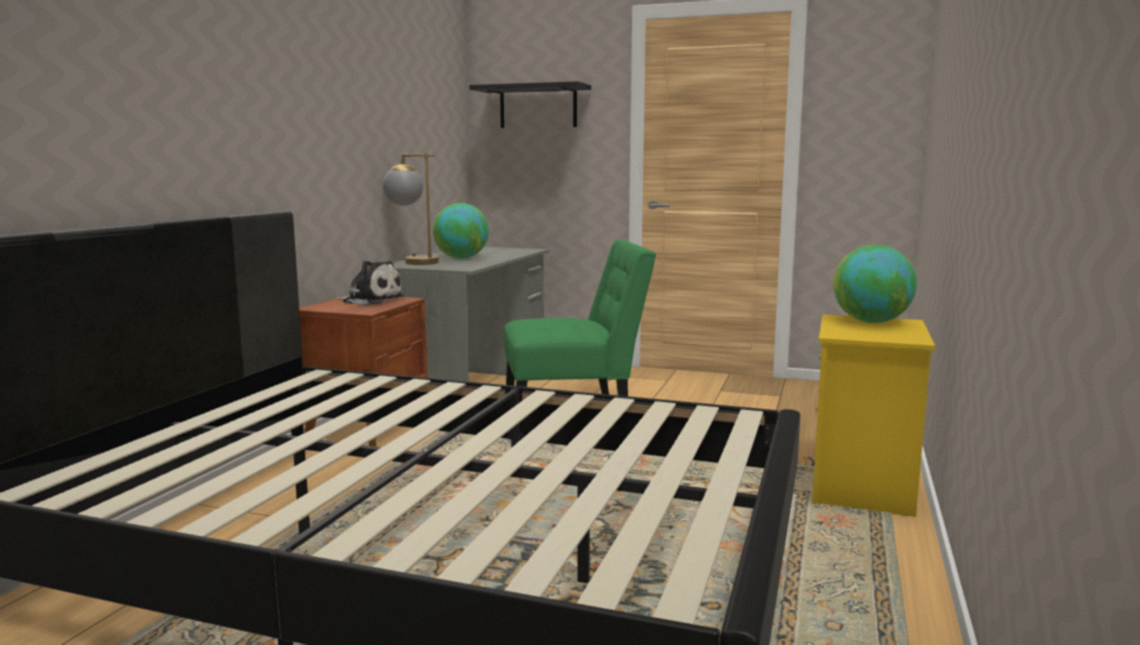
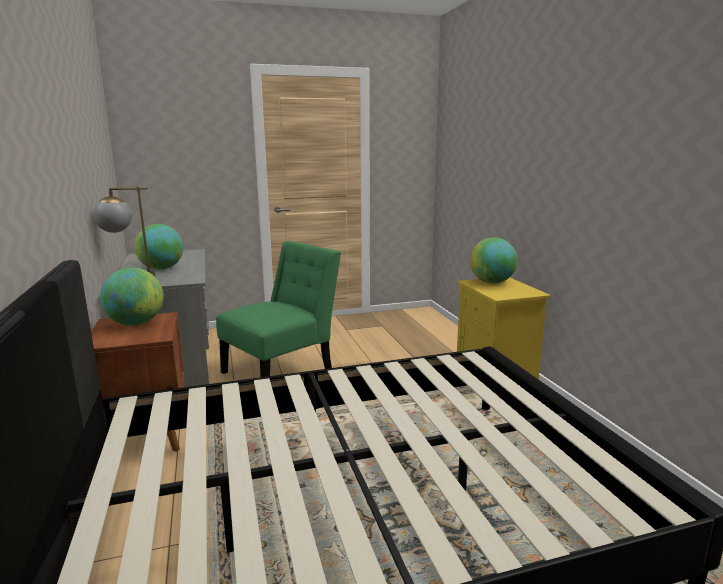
camera: 35 degrees left, 5 degrees up
plush toy [335,260,404,305] -> globe [100,268,164,326]
black shelf [470,81,591,128] -> none

